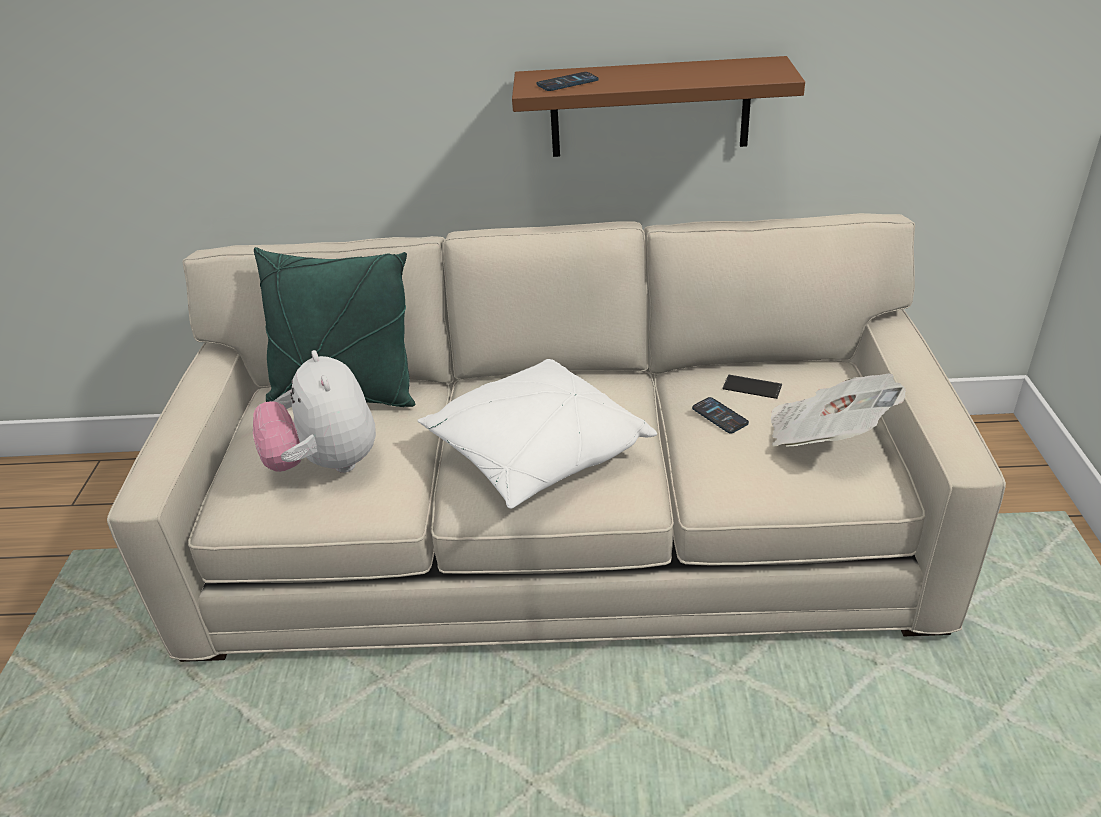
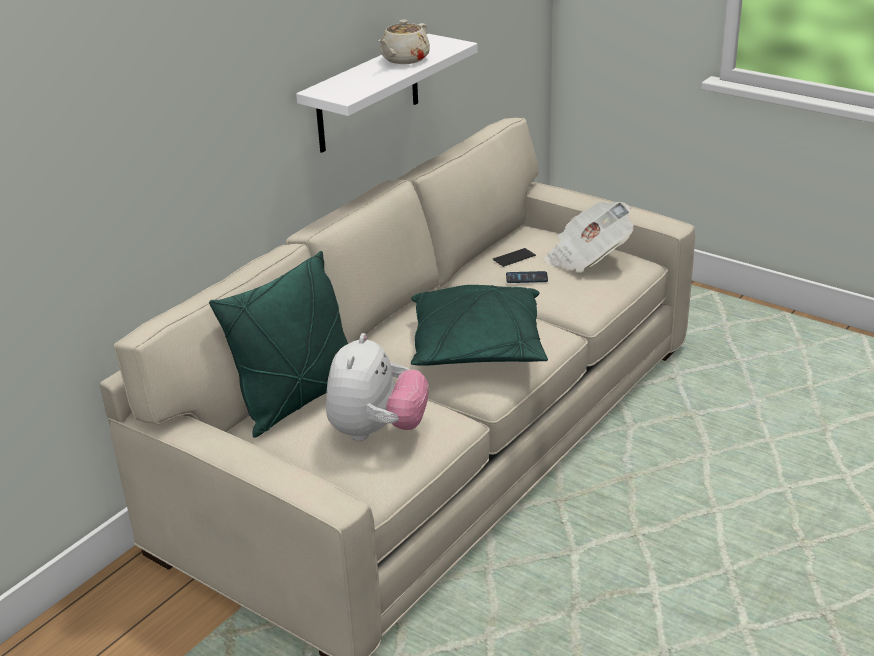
camera: 55 degrees left, 5 degrees down
plush toy [253,350,376,473] -> plush toy turned 90 degrees counterclockwise [326,333,429,441]
white pillow [417,359,657,509] -> green pillow [411,285,548,366]
brown shelf [512,56,805,157] -> white shelf [296,34,478,153]
phone [537,72,598,91] -> none
none -> beige teapot [378,20,430,64]

